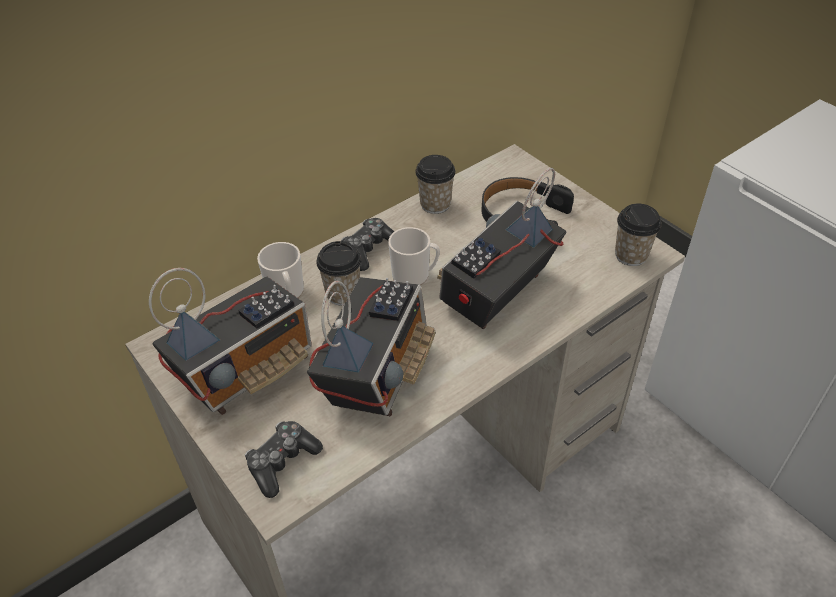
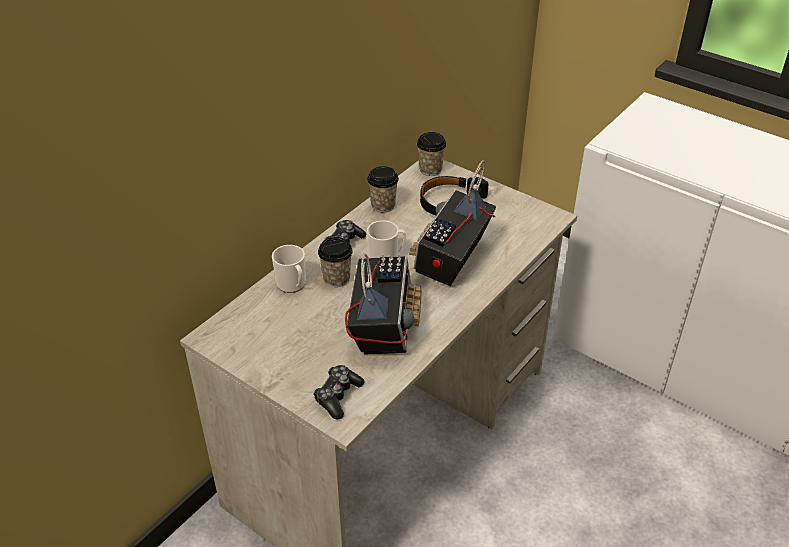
camera: 15 degrees left, 5 degrees down
radio [149,268,312,415] -> none
cup [615,204,661,266] -> cup moved to [417,132,446,176]

